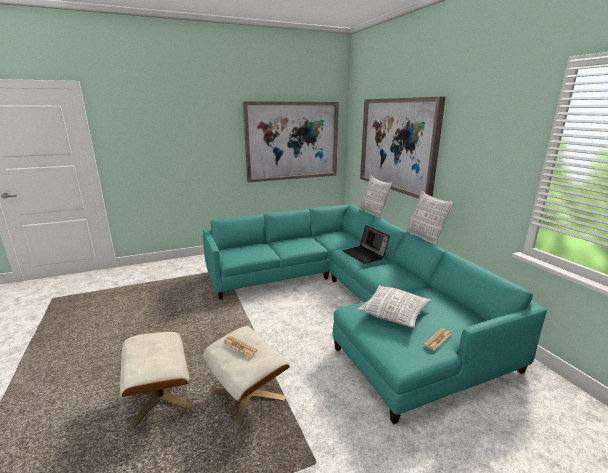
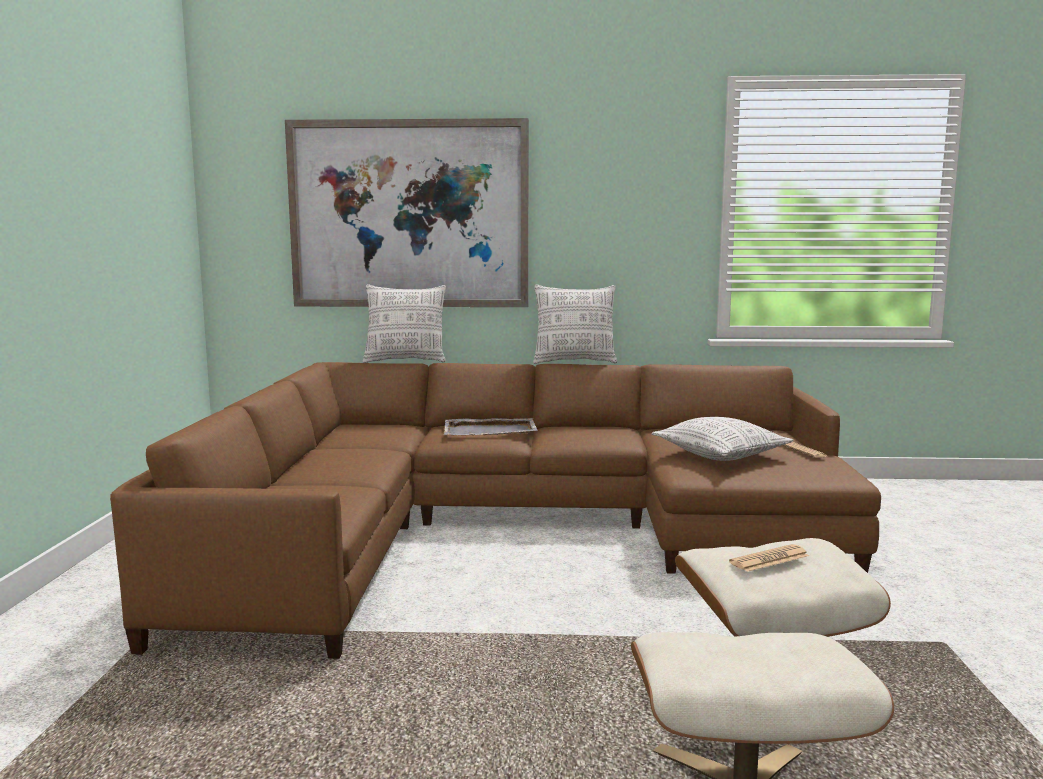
camera: 65 degrees left, 10 degrees down
turquoise sofa [203,204,547,424] -> brown sofa [110,362,881,659]
picture [243,101,339,182] -> none
laptop [342,225,390,264] -> grey tray [444,418,538,435]

